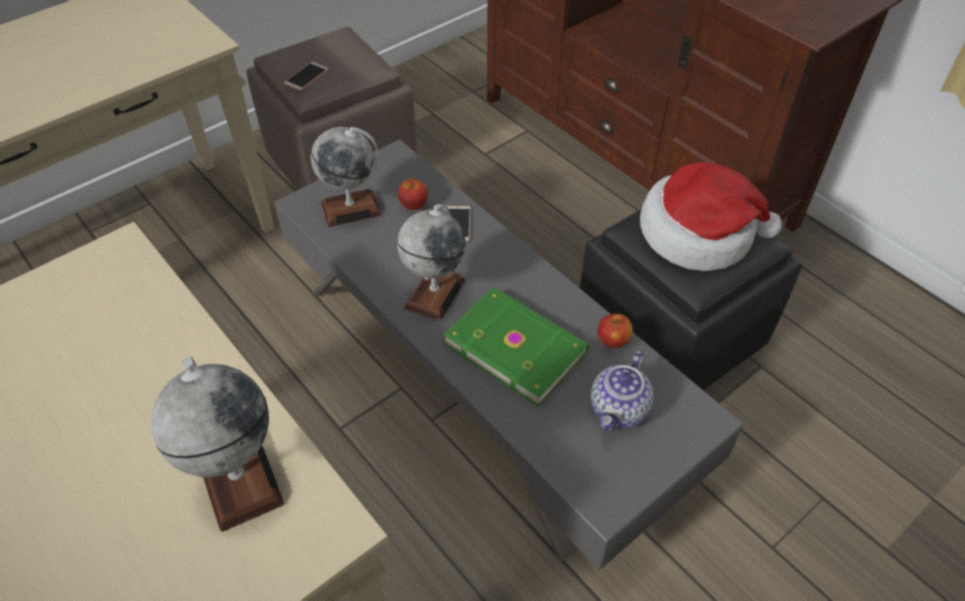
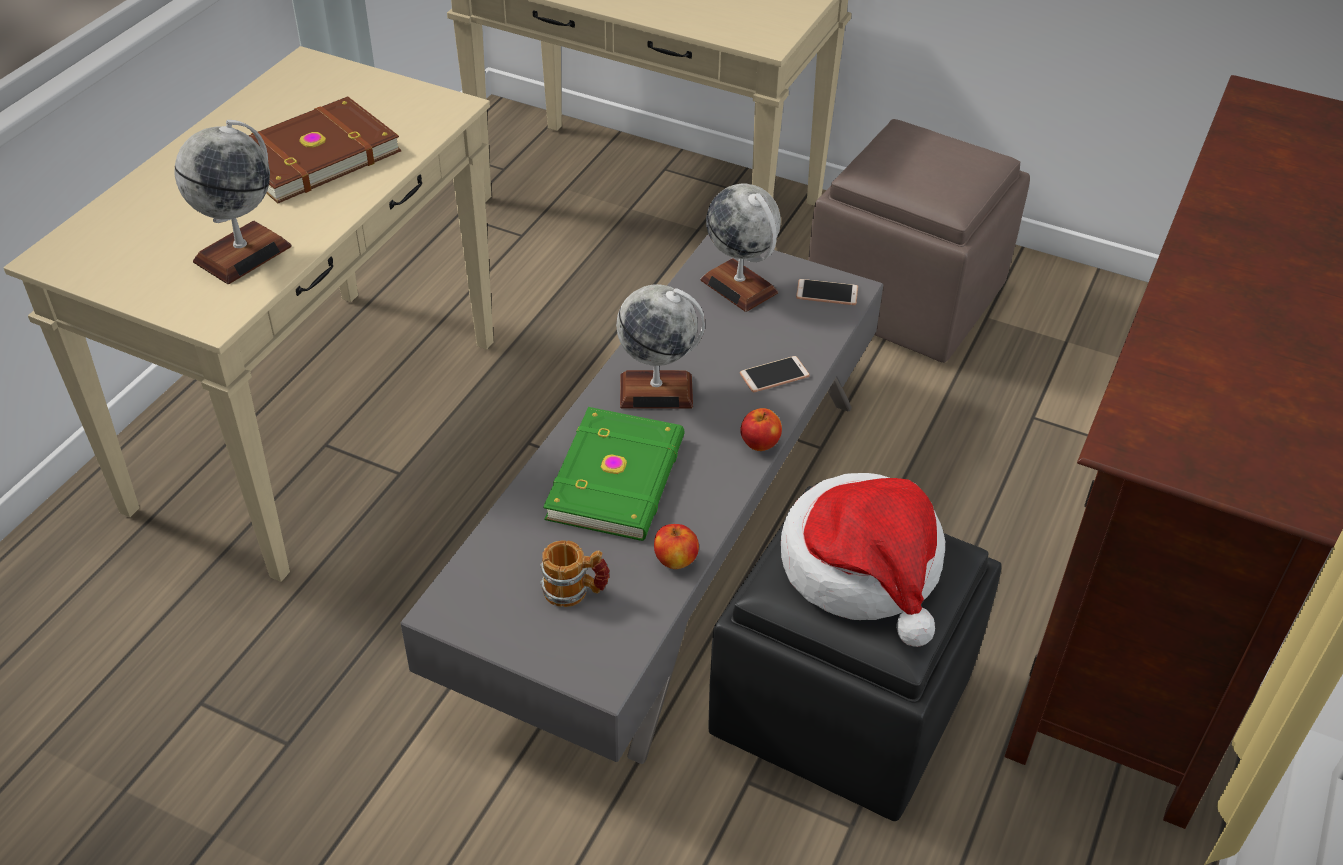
camera: 65 degrees right, 5 degrees down
phone [284,62,329,91] -> phone moved to [796,279,858,305]
apple [398,179,428,210] -> apple moved to [740,408,782,451]
teapot [590,350,654,431] -> mug [540,541,610,607]
none -> brown book [248,96,401,203]

